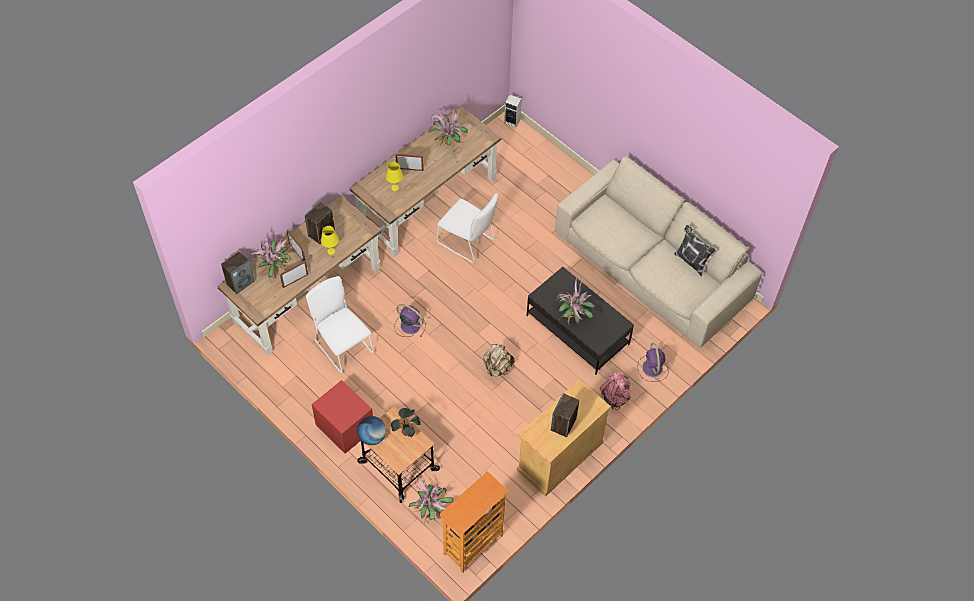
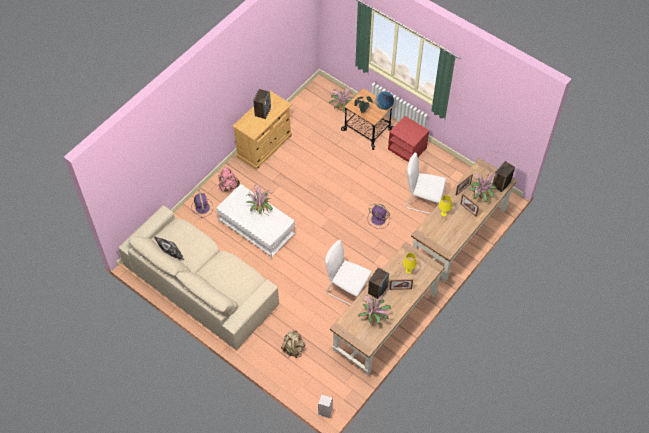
camera: 175 degrees right, 0 degrees up
speaker [305,202,335,244] -> speaker moved to [368,267,389,299]
white chair [306,276,374,373] -> white chair turned 150 degrees clockwise [406,152,446,214]
bookcase [439,471,509,573] -> none
beige backpack [483,344,514,377] -> beige backpack moved to [281,330,305,358]
black coffee table [527,267,634,375] -> white coffee table [216,184,295,260]

